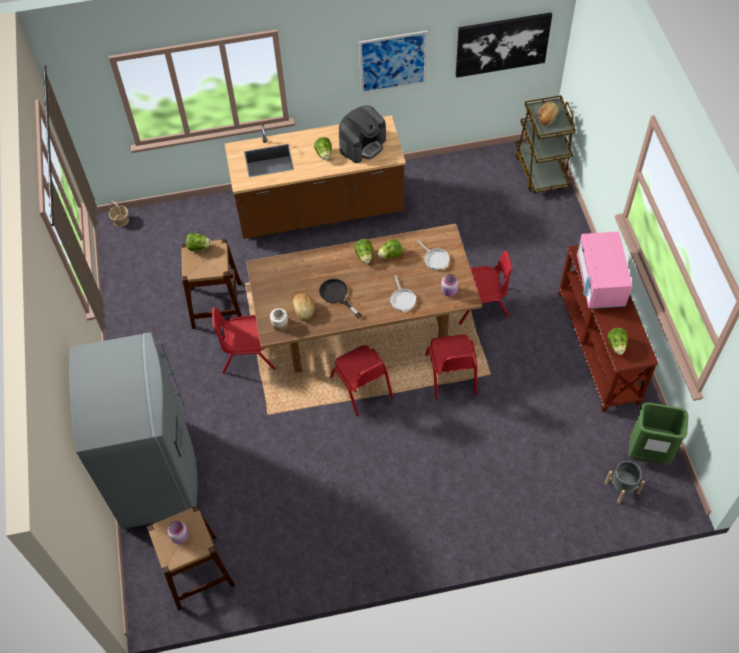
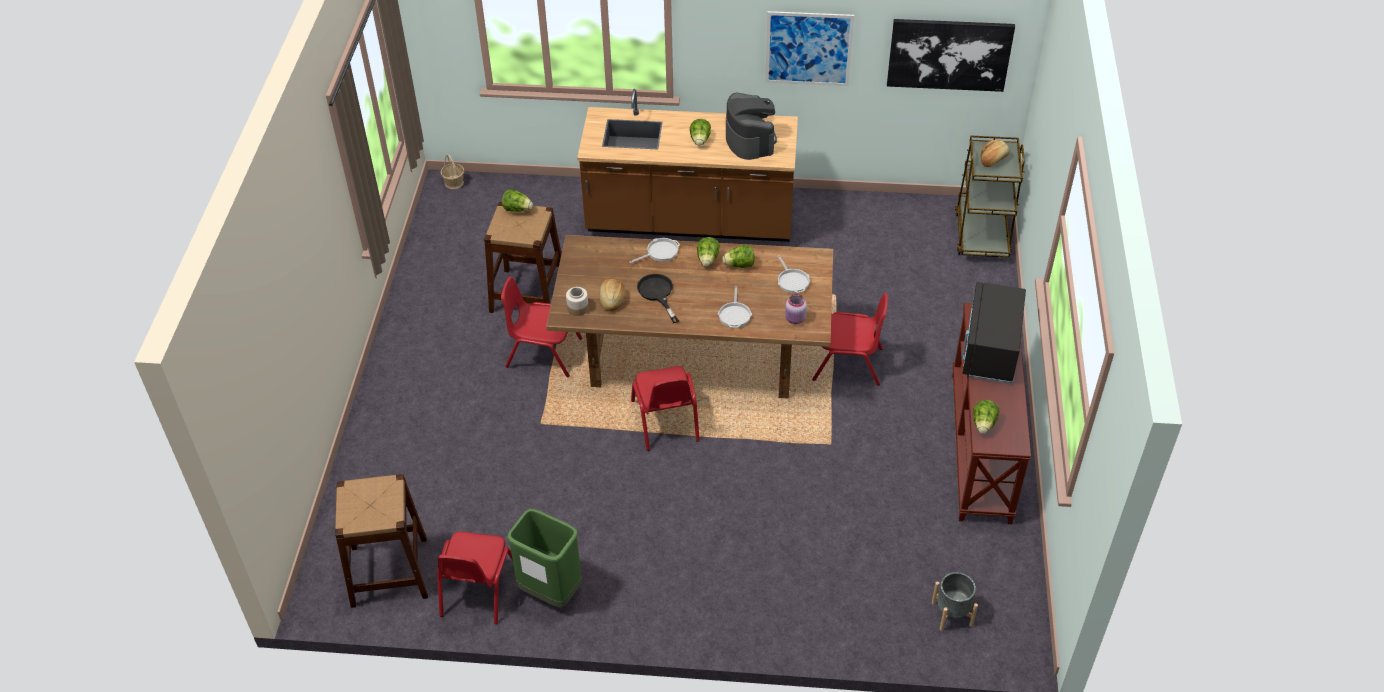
camera: 15 degrees right, 10 degrees down
grey fridge [69,332,198,529] -> none
pink jar [167,521,189,544] -> none
coffee machine [339,105,386,163] -> coffee machine turned 75 degrees counterclockwise [726,92,777,160]
red chair [425,335,477,399] -> red chair moved to [437,532,513,624]
pink microwave [577,232,632,309] -> black microwave [961,282,1026,383]
green trash can [628,403,689,465] -> green trash can moved to [507,509,582,607]
none -> frying pan [629,238,680,263]

